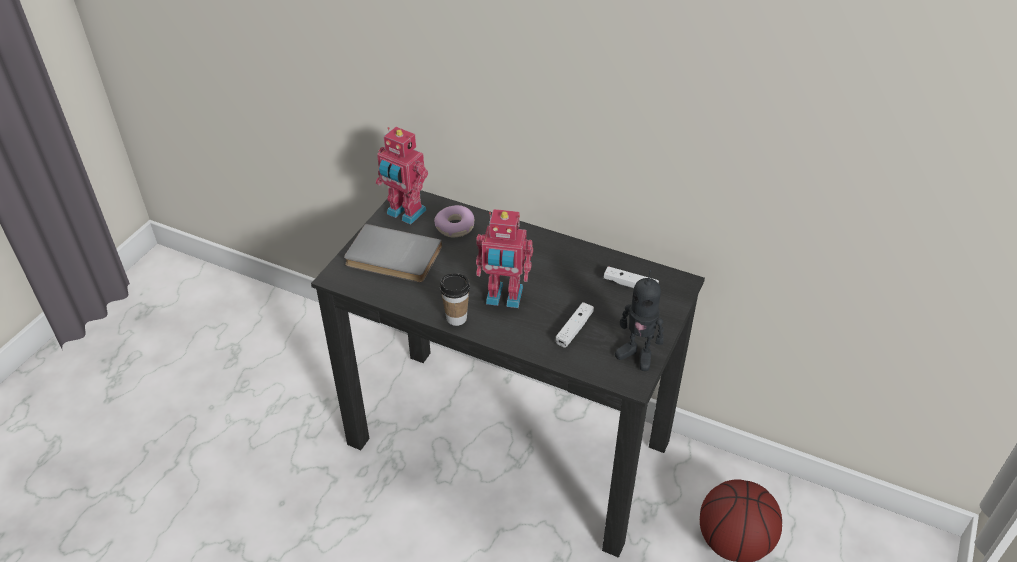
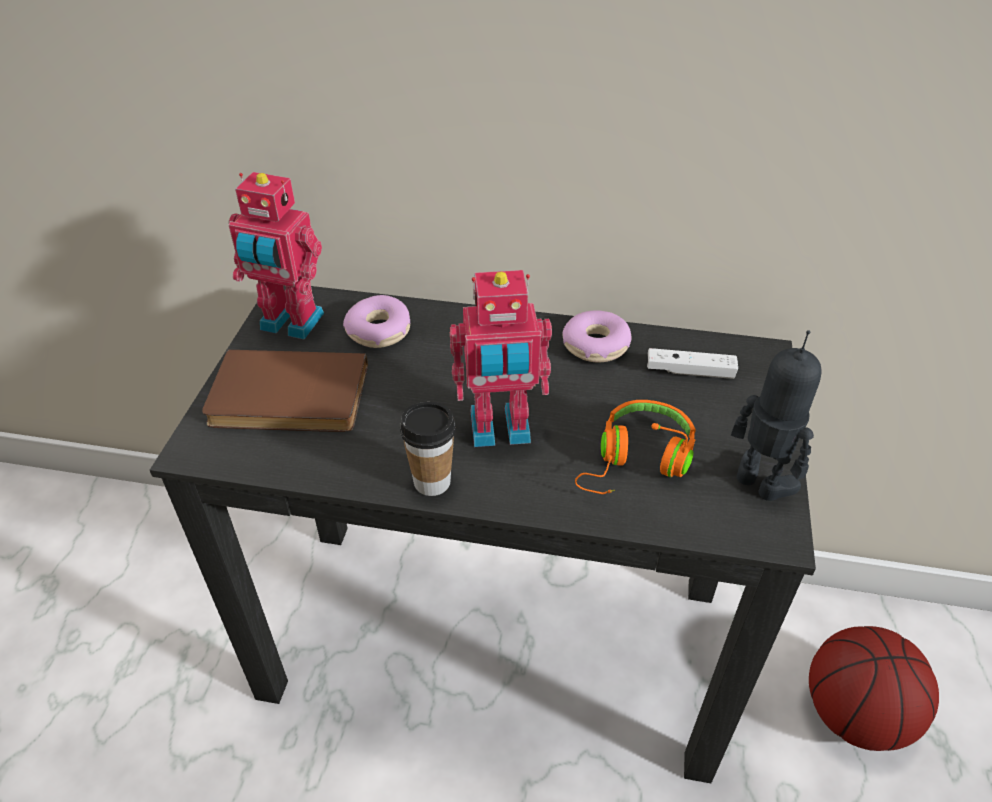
camera: 15 degrees left, 0 degrees up
grey book [344,224,442,283] -> brown book [202,350,368,432]
white game controller [555,302,594,348] -> orange headphones [575,400,696,494]
toy robot [615,270,664,371] -> toy robot turned 150 degrees counterclockwise [731,330,822,501]
none -> donut [563,310,631,362]

